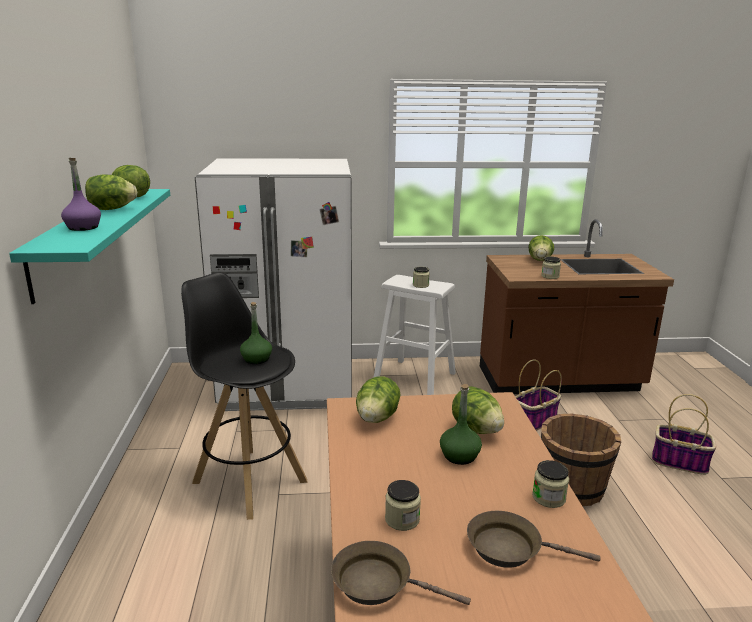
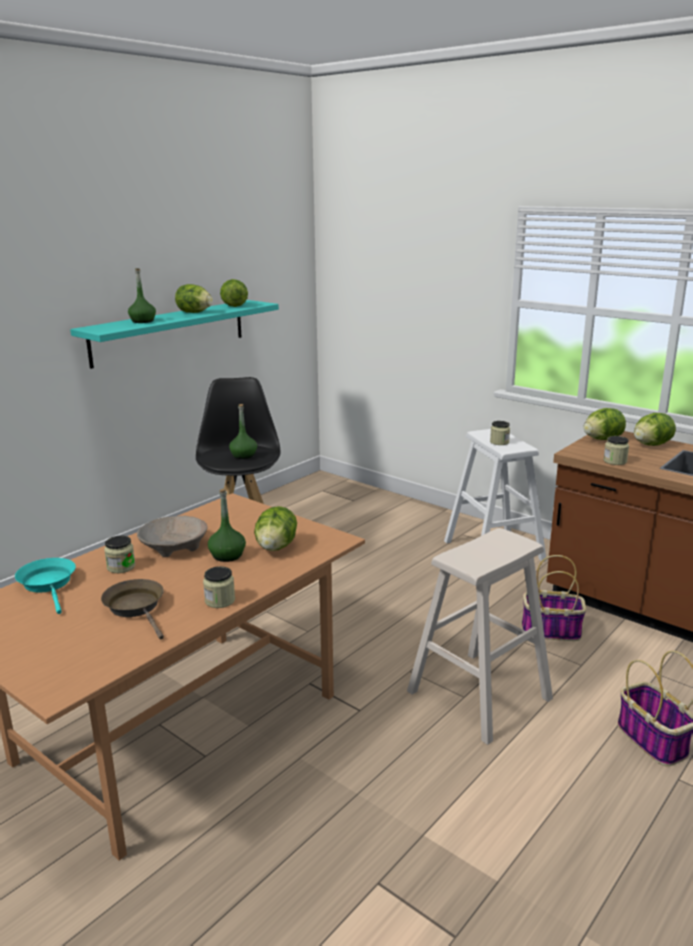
camera: 45 degrees right, 0 degrees up
purple bottle [61,158,101,231] -> green bottle [128,268,156,323]
white fridge [195,158,352,411] -> none
brown frying pan [331,541,471,605] -> turquoise frying pan [15,558,76,614]
lettuce [356,376,401,423] -> lettuce moved to [583,408,626,440]
brown bucket [541,414,621,506] -> beige stool [407,528,553,745]
none -> beige bowl [137,516,208,557]

